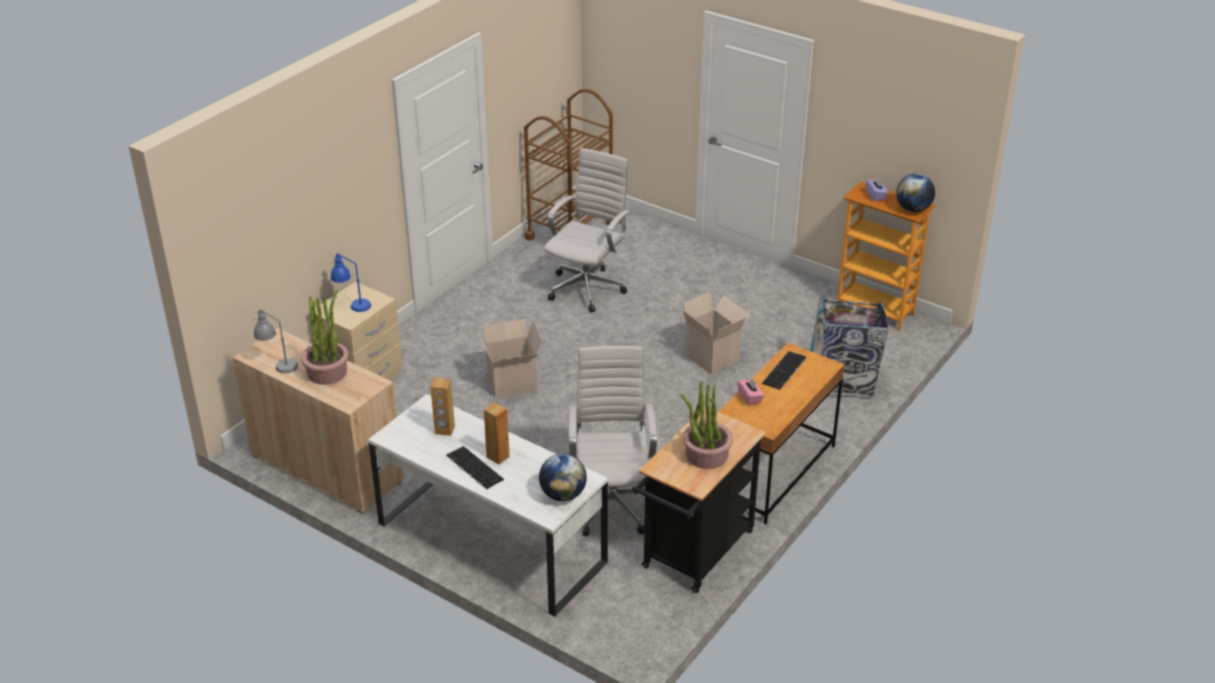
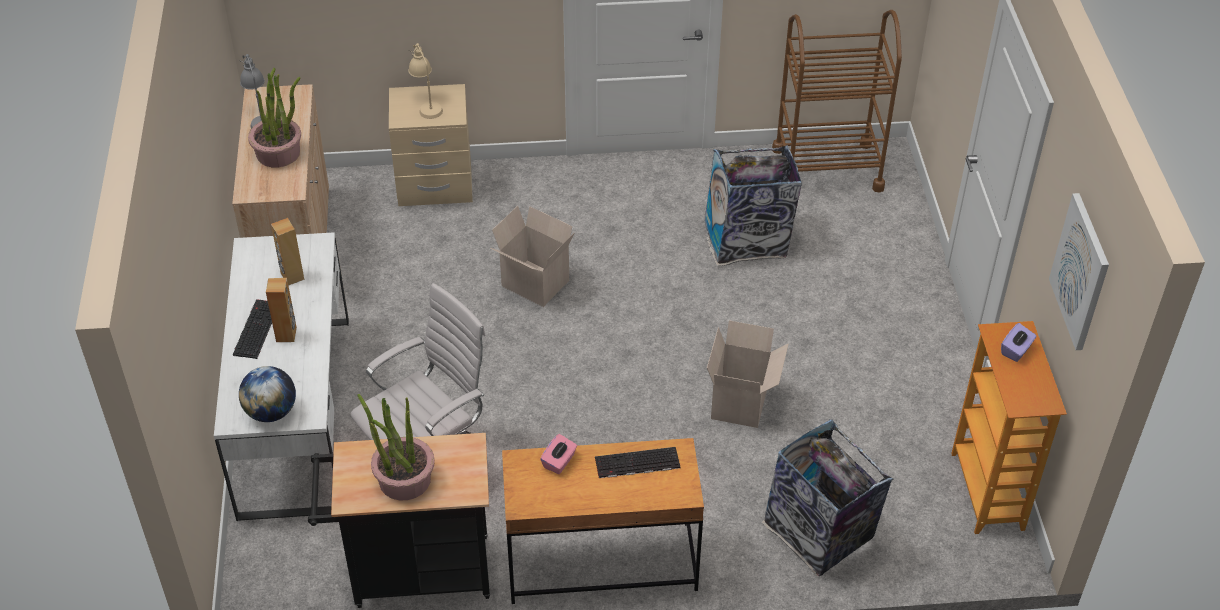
camera: 50 degrees right, 10 degrees up
blue table lamp [331,253,371,312] -> beige table lamp [408,43,443,119]
white office chair [544,148,631,312] -> trash can [705,146,802,266]
globe [896,174,935,212] -> none
none -> picture [1049,193,1109,350]

